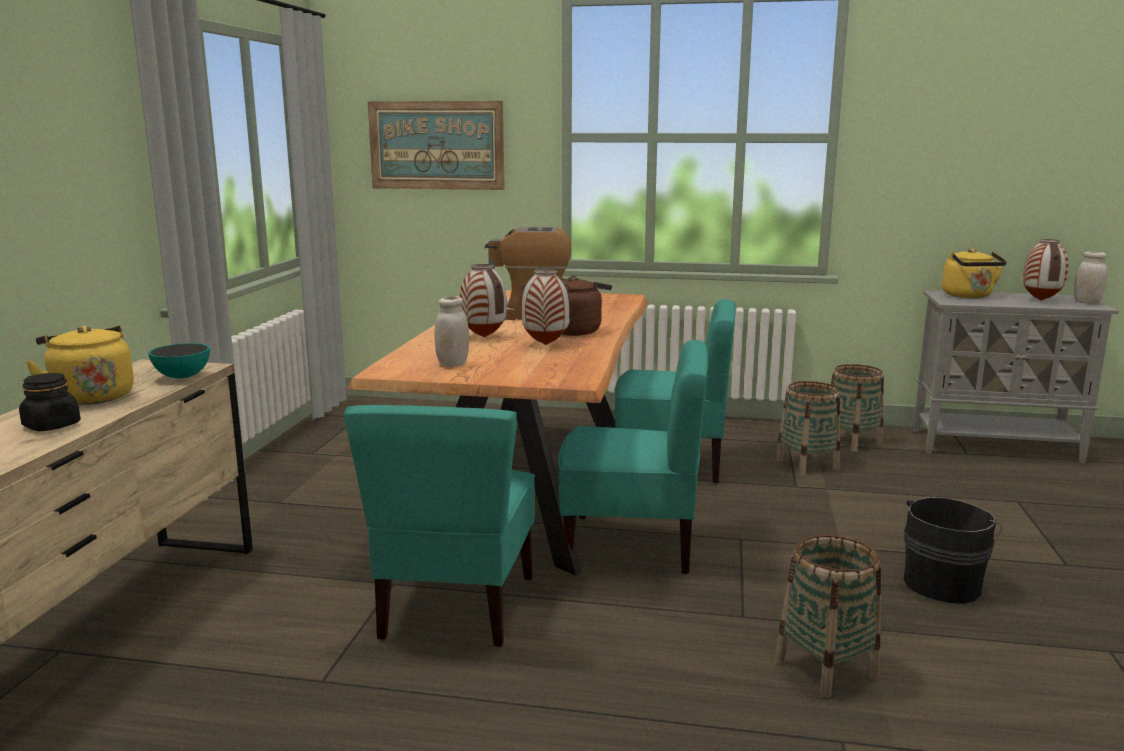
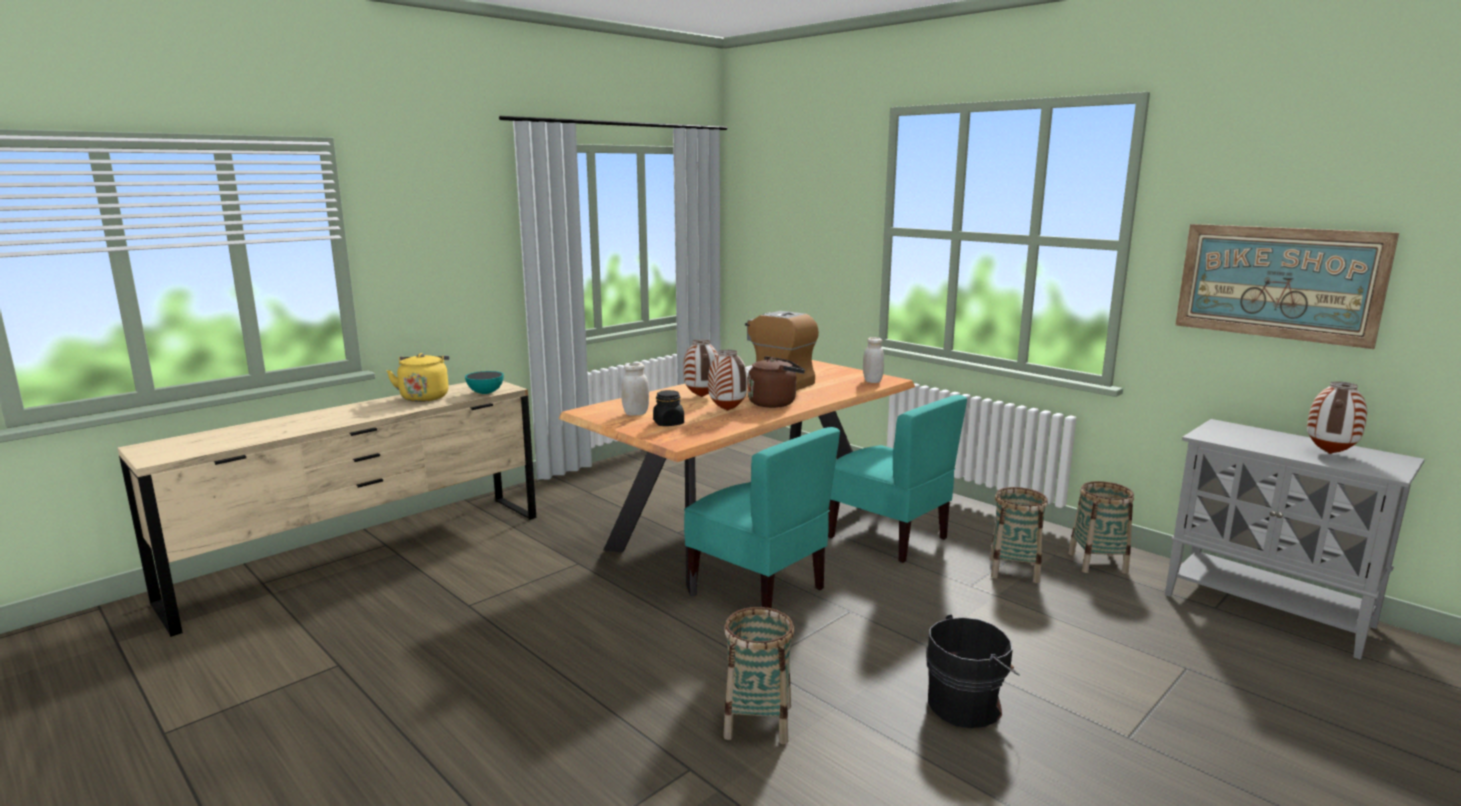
camera: 35 degrees right, 0 degrees up
black jar [19,373,81,431] -> black jar moved to [653,390,684,426]
turquoise chair [344,405,535,647] -> none
picture [368,101,505,190] -> picture moved to [1175,224,1399,349]
yellow kettle [942,249,1007,298] -> none
white jar [1074,251,1108,304] -> white jar moved to [863,337,884,383]

